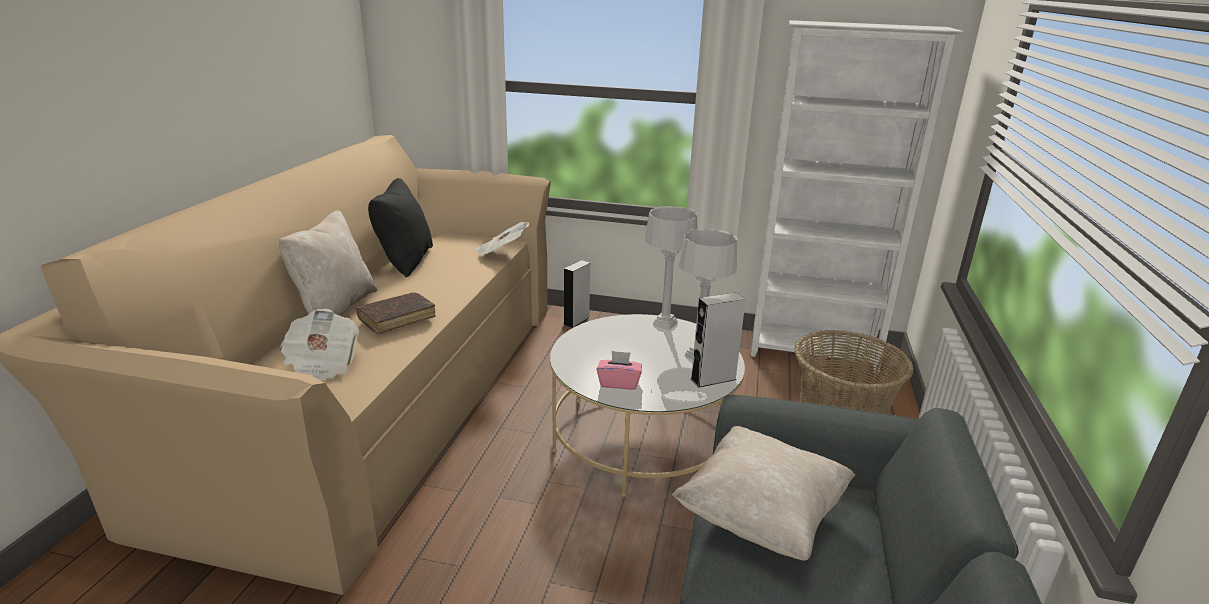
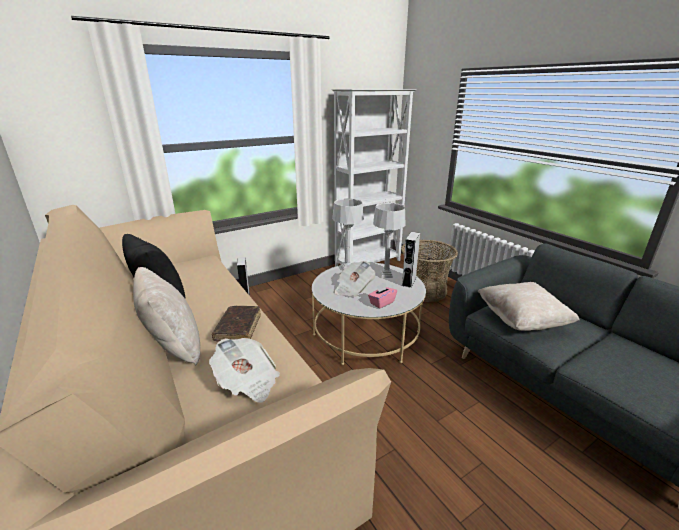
camera: 45 degrees left, 0 degrees up
newspaper [476,222,529,257] -> newspaper moved to [334,261,375,297]

